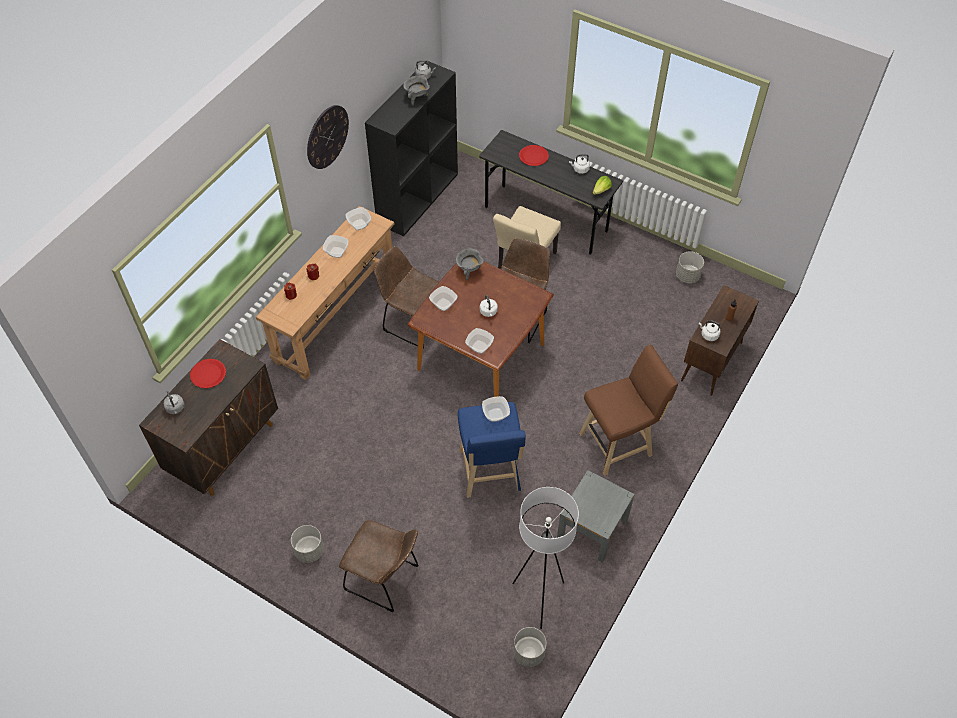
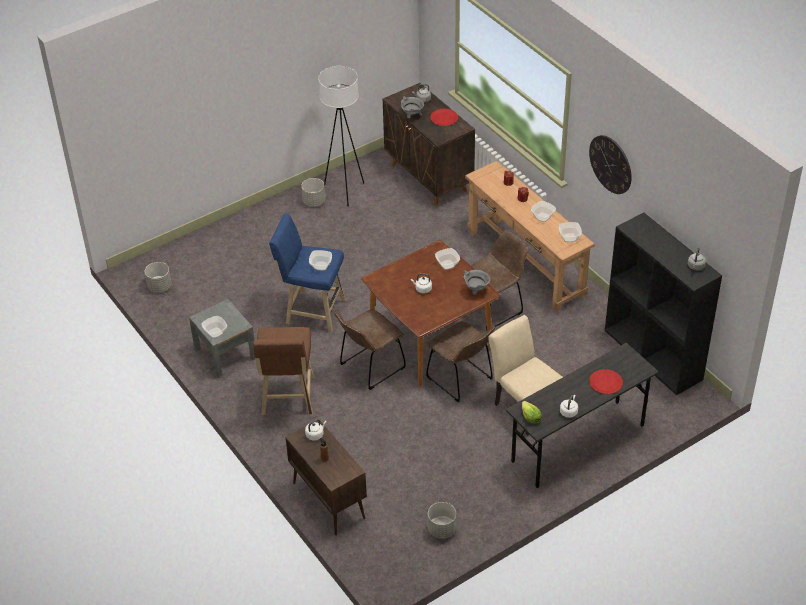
camera: 115 degrees right, 10 degrees down
brown chair [339,520,419,612] -> brown chair moved to [334,309,406,390]
grey cooking pot [403,76,430,106] -> grey cooking pot moved to [401,96,424,118]
bowl [465,328,494,354] -> bowl moved to [202,316,227,338]
white floor lamp [512,487,579,629] -> white floor lamp moved to [318,66,364,206]

